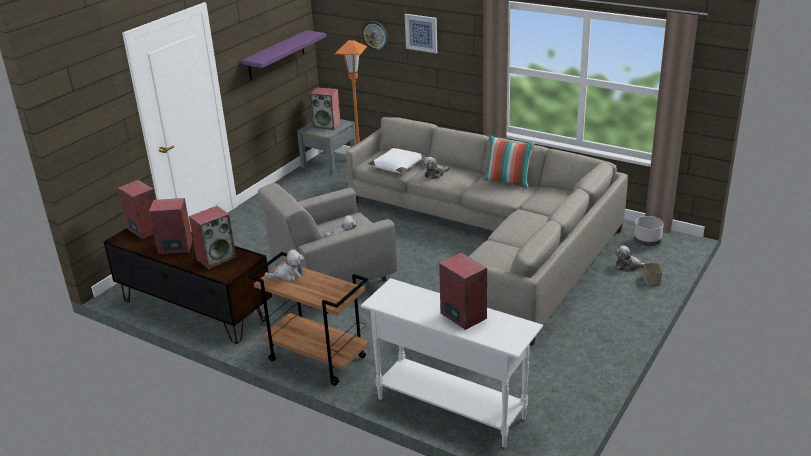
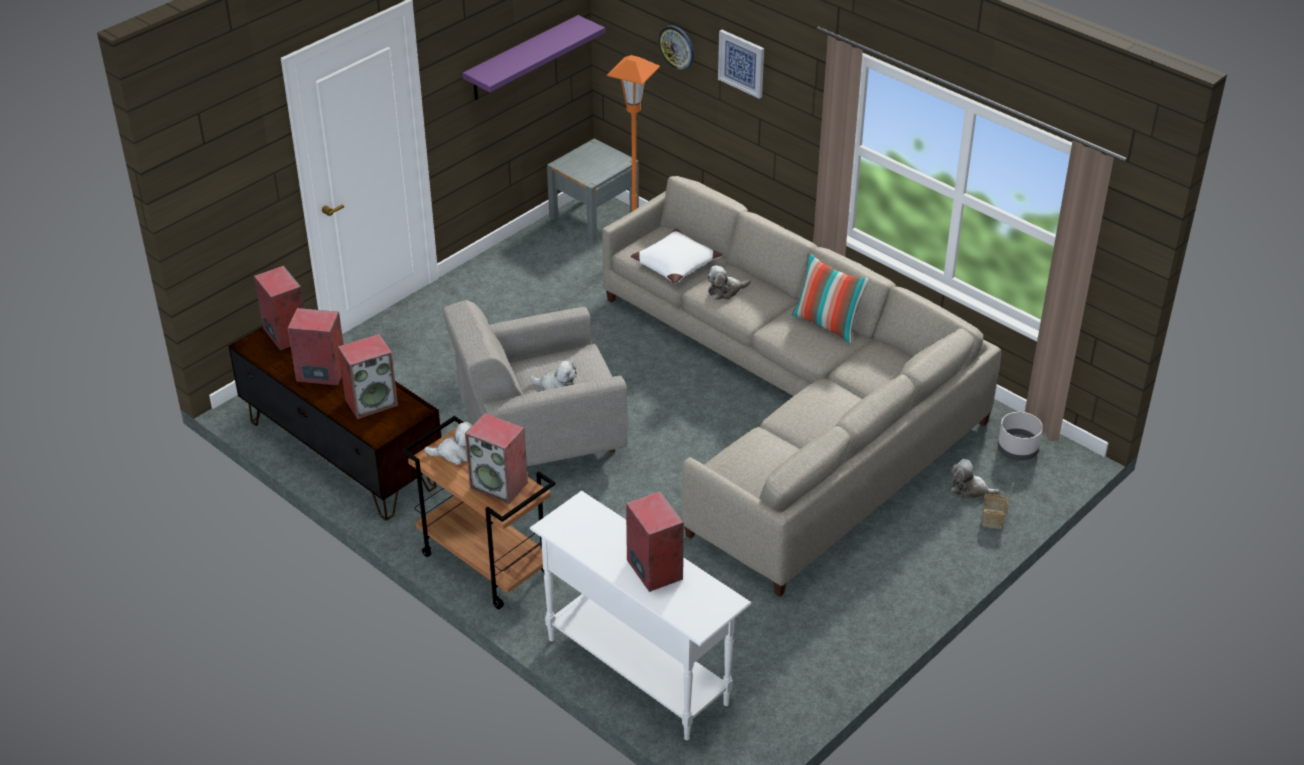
camera: 10 degrees right, 10 degrees up
speaker [310,87,341,130] -> speaker moved to [465,413,528,504]

